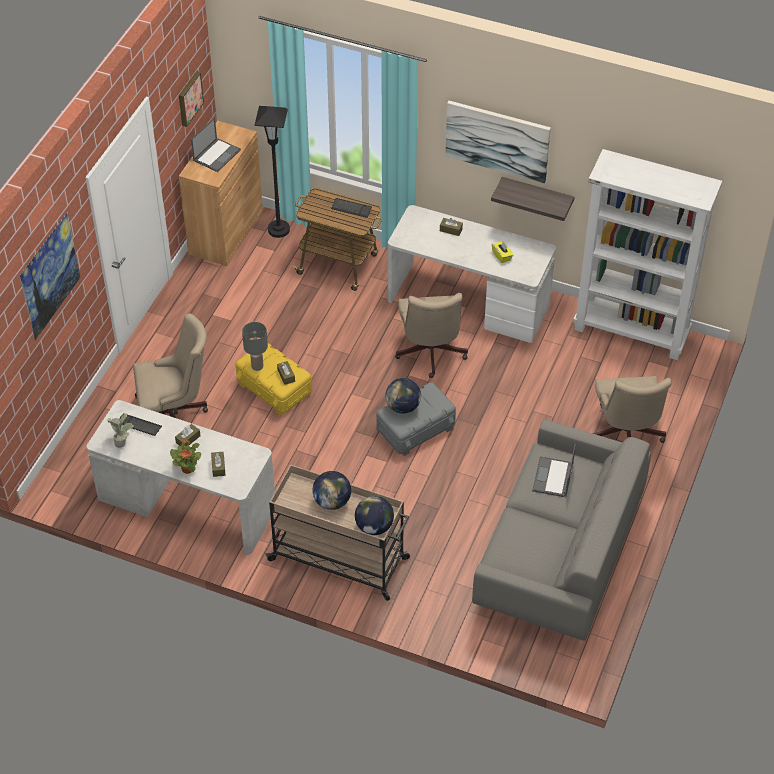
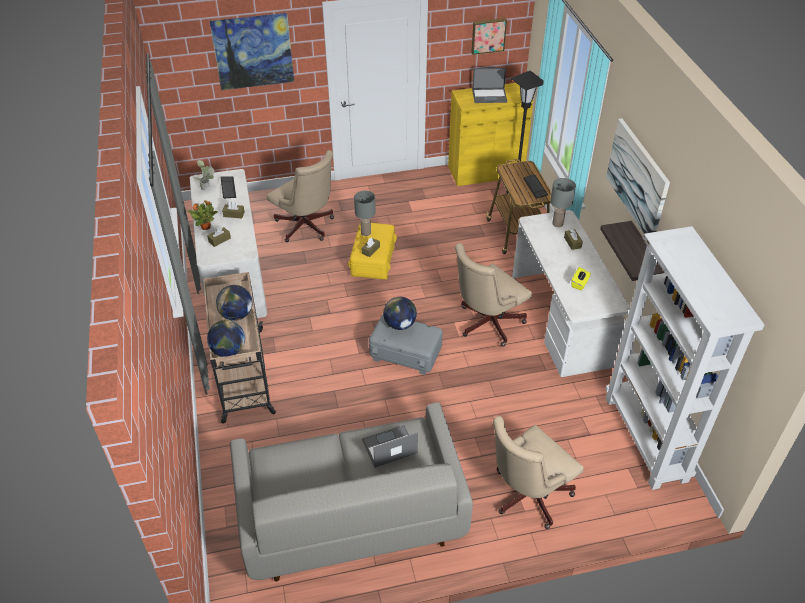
camera: 55 degrees right, 5 degrees down
brown cabinet [179,121,263,266] -> yellow cabinet [448,83,534,186]
none -> grey table lamp [550,178,576,228]

